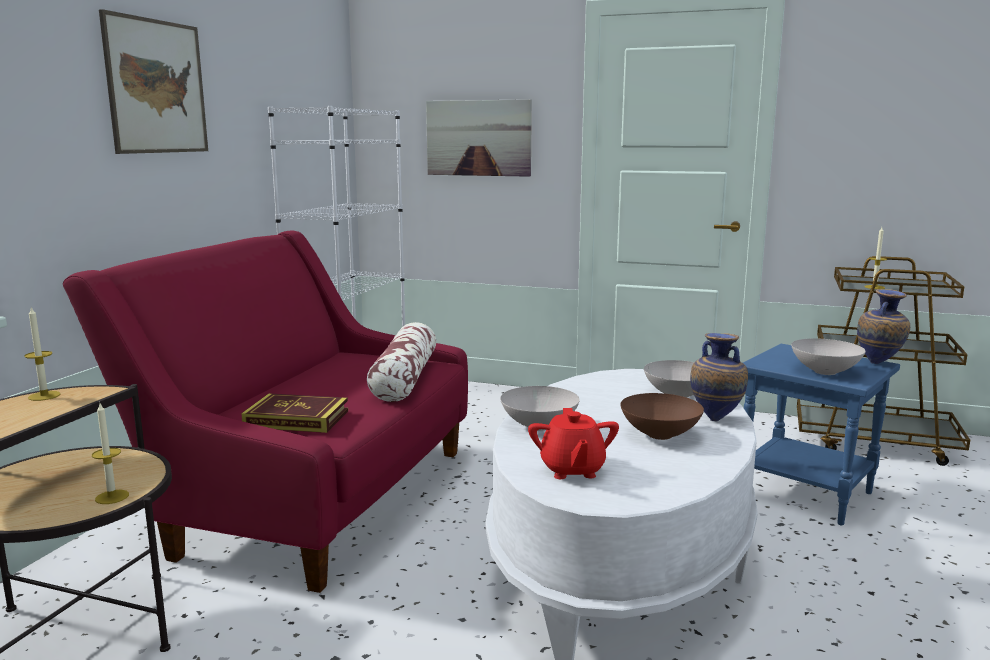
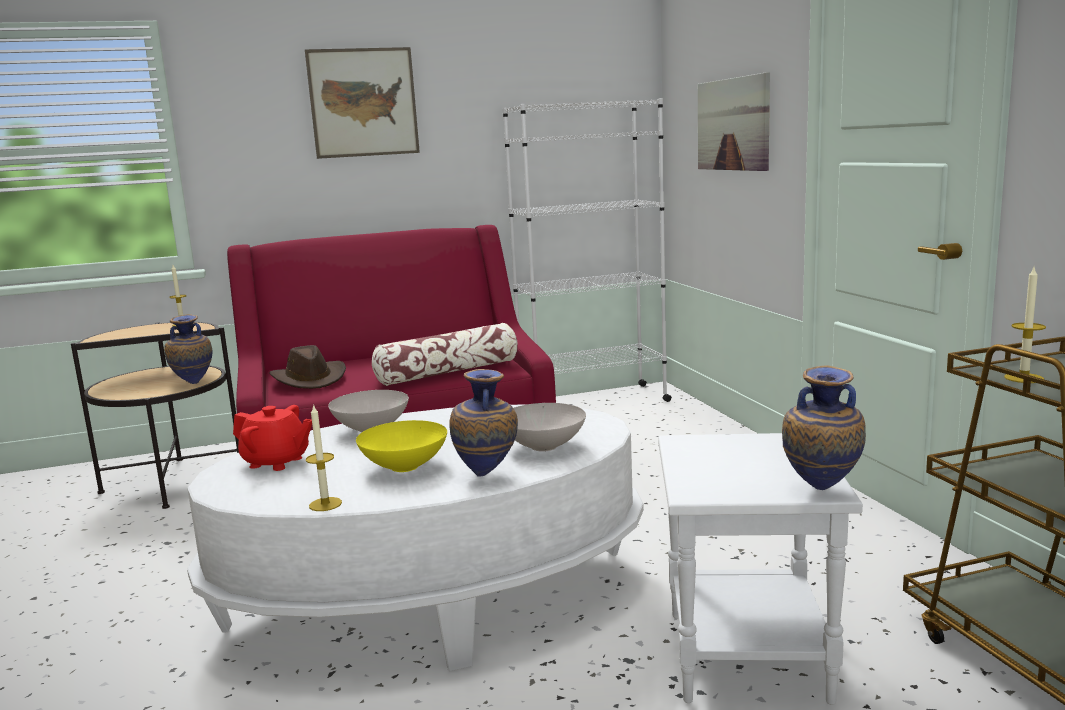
camera: 55 degrees right, 0 degrees up
candle [92,403,129,504] -> candle moved to [306,404,342,511]
book [241,393,348,433] -> brown hat [269,345,346,389]
red teapot [528,408,619,479] -> red teapot turned 120 degrees counterclockwise [233,405,312,471]
brown bowl [620,393,704,440] -> yellow bowl [356,420,447,472]
blue side table [743,344,900,526] -> white side table [658,433,863,705]
white bowl [791,338,866,375] -> none
none -> vase [164,314,212,384]

